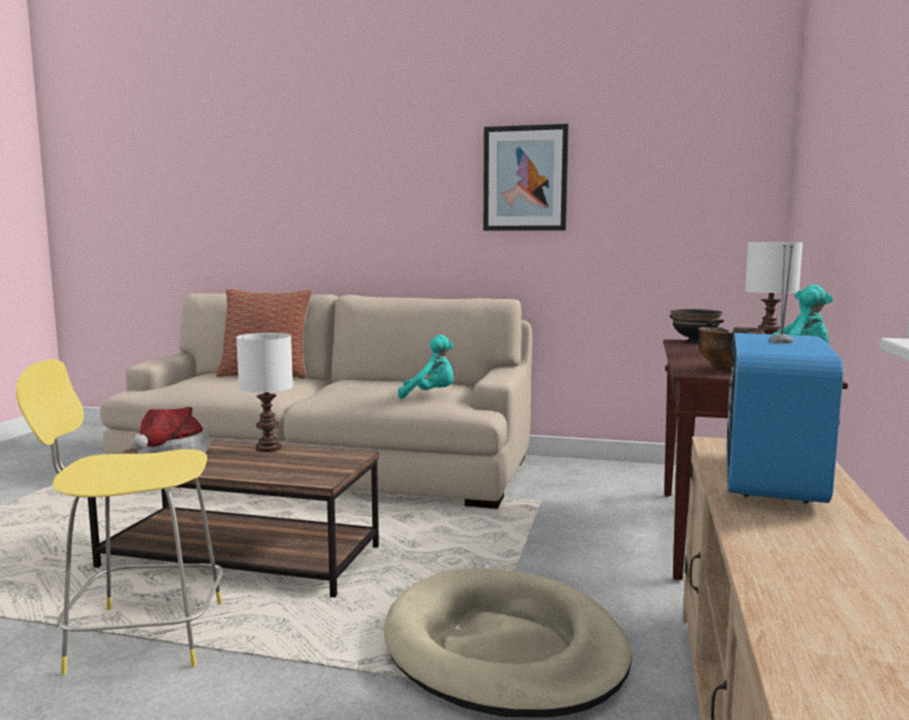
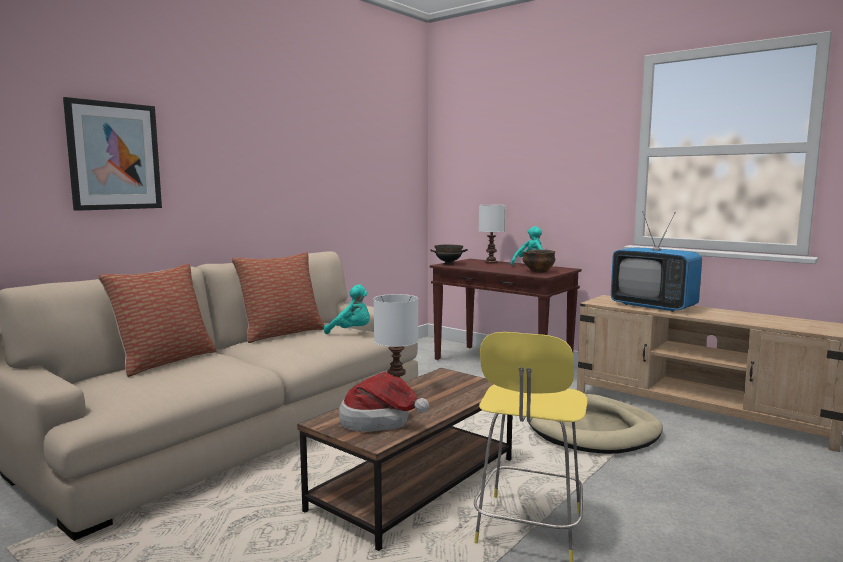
camera: 65 degrees left, 0 degrees up
turquoise plush toy [398,335,454,399] -> turquoise plush toy turned 75 degrees clockwise [324,284,370,334]
picture [483,124,569,231] -> picture moved to [63,97,162,211]
none -> pillow [231,252,325,343]

